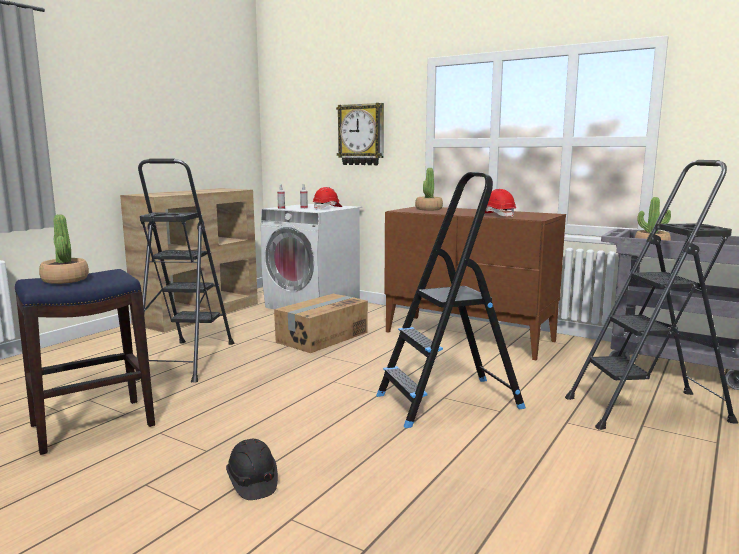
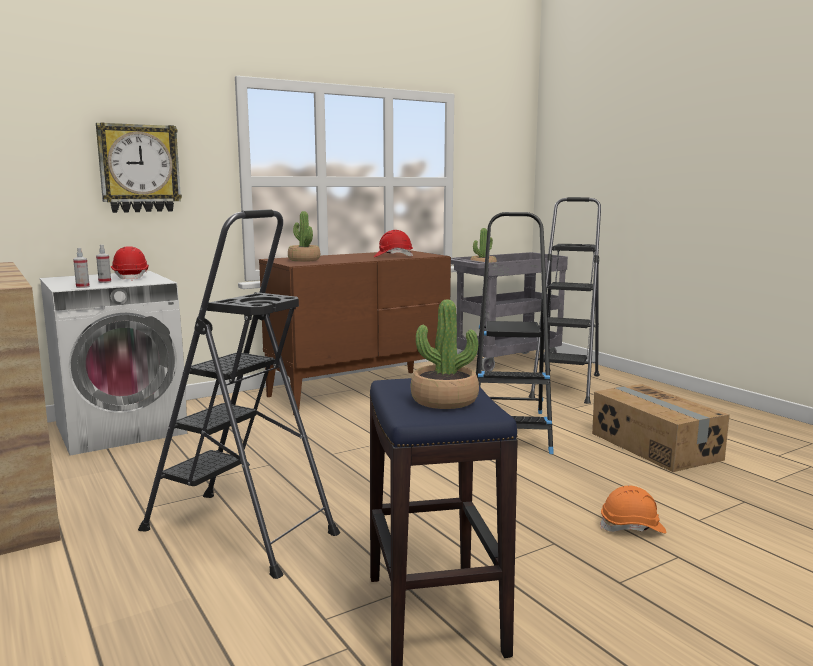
camera: 65 degrees left, 0 degrees up
black hard hat [226,439,278,500] -> orange hard hat [600,485,666,534]
cardboard box [274,294,368,353] -> cardboard box moved to [592,384,730,472]

